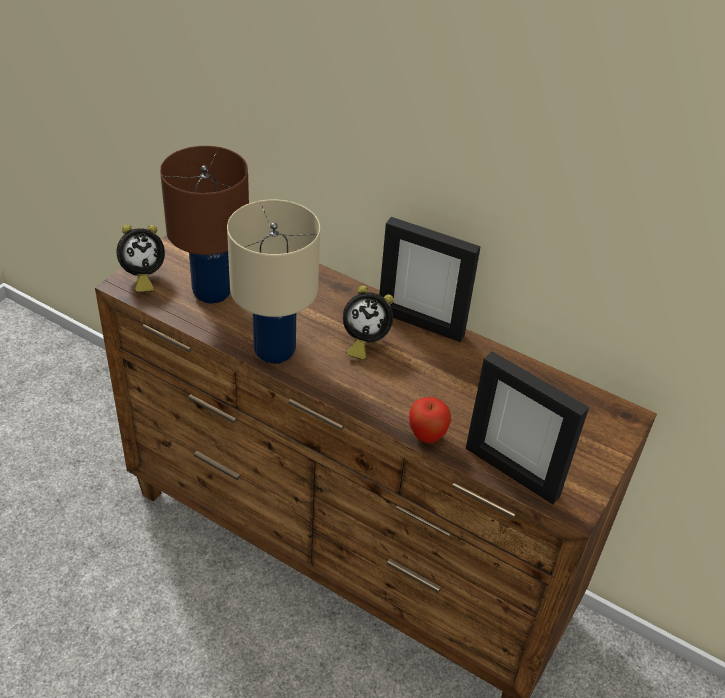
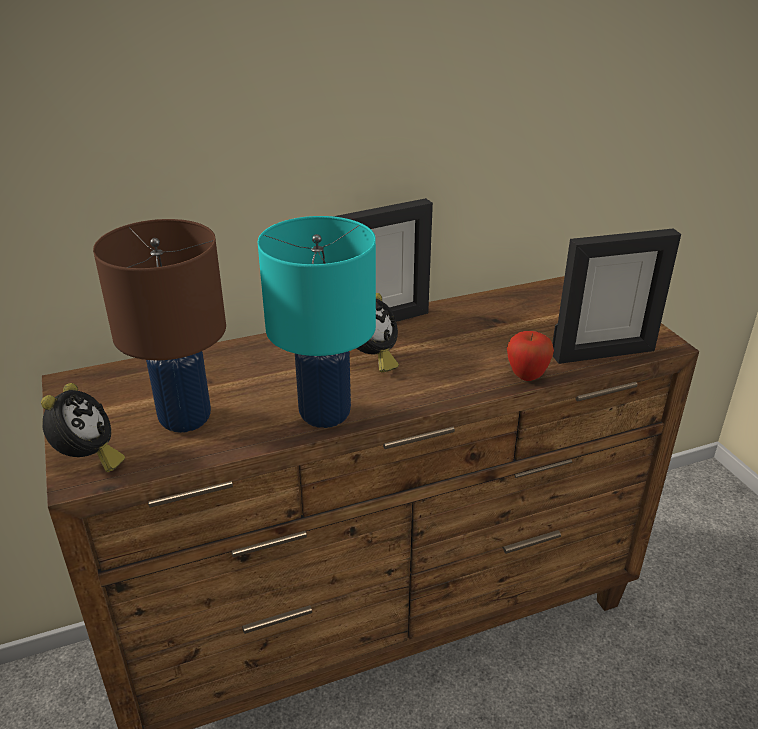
camera: 50 degrees left, 10 degrees down
beige table lamp [227,199,320,364] -> turquoise table lamp [258,216,376,428]

